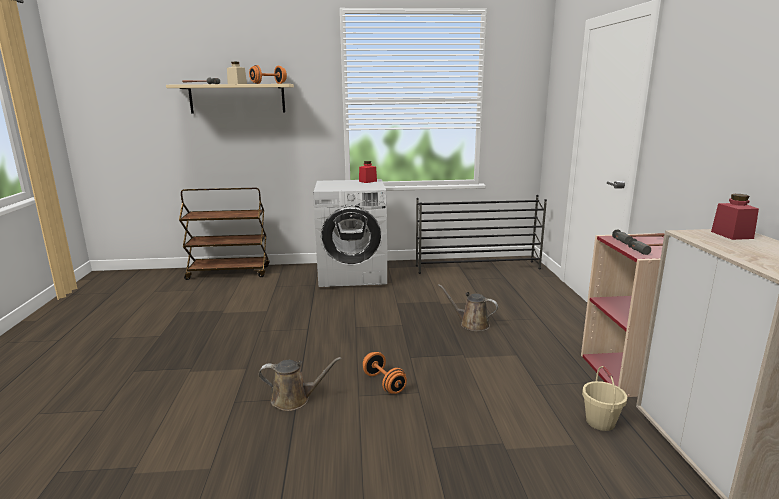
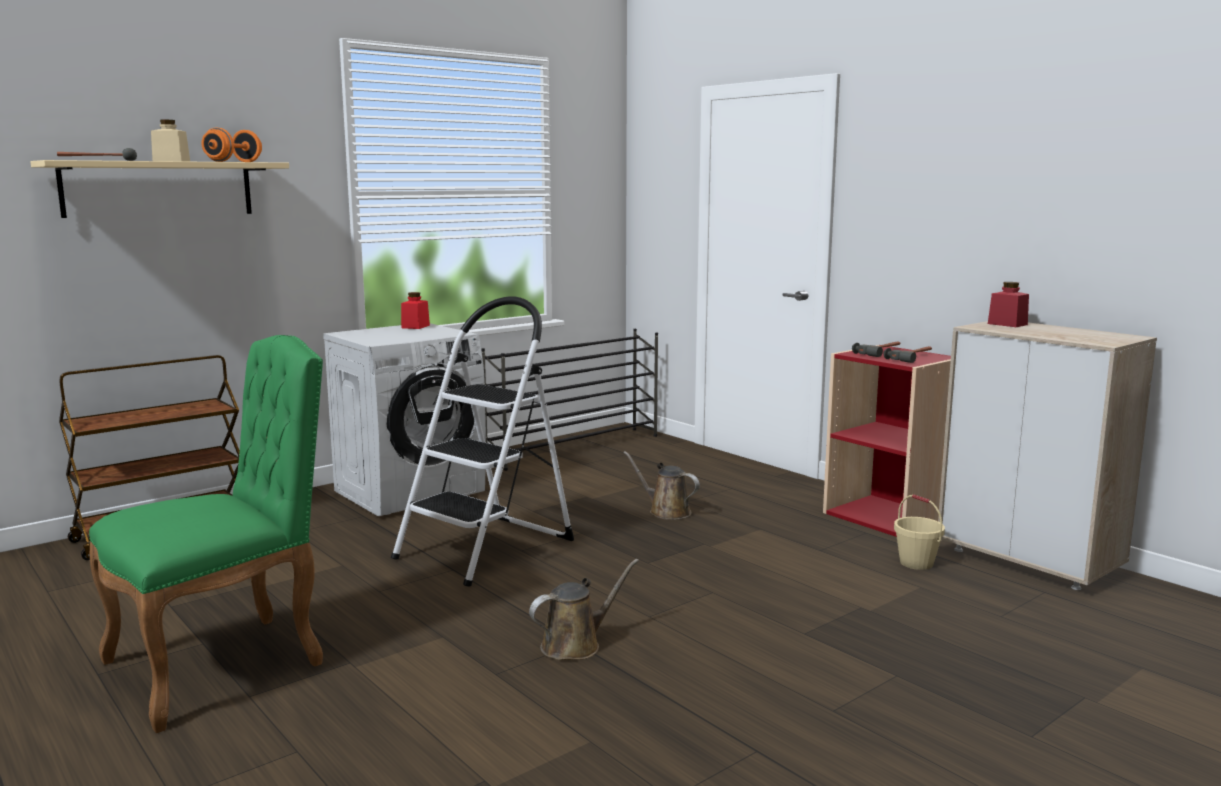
camera: 35 degrees left, 5 degrees down
orange dumbbell [363,352,407,394] -> none
brown watering can [438,284,498,331] -> brown watering can turned 45 degrees clockwise [623,451,700,520]
none -> green chair [89,335,323,733]
none -> step ladder [391,296,574,586]

